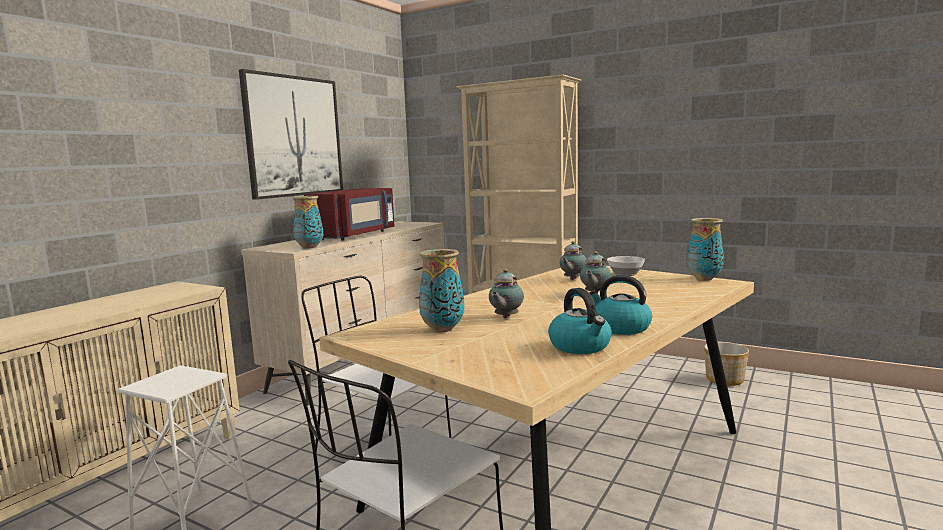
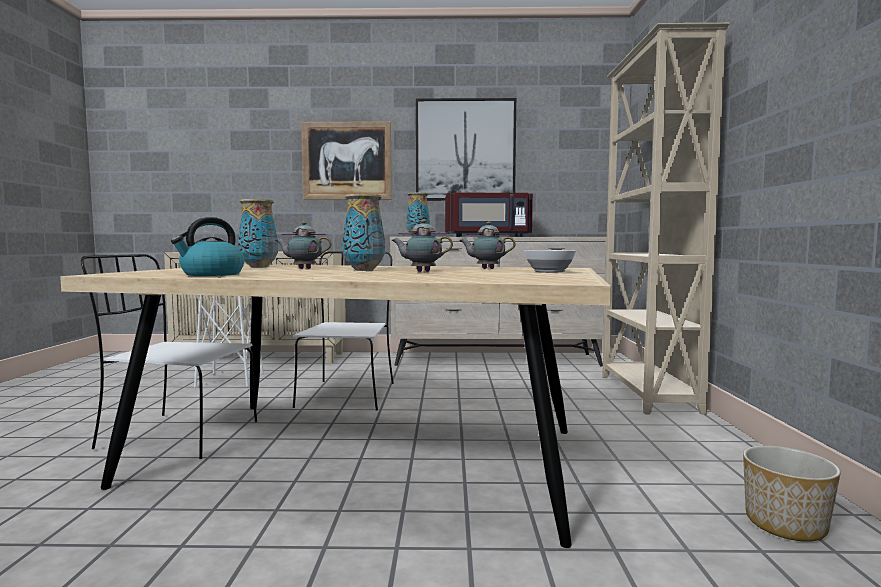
camera: 60 degrees right, 5 degrees down
kettle [589,275,652,335] -> none
vase [687,218,724,281] -> vase moved to [343,194,385,271]
none -> picture [301,121,392,200]

